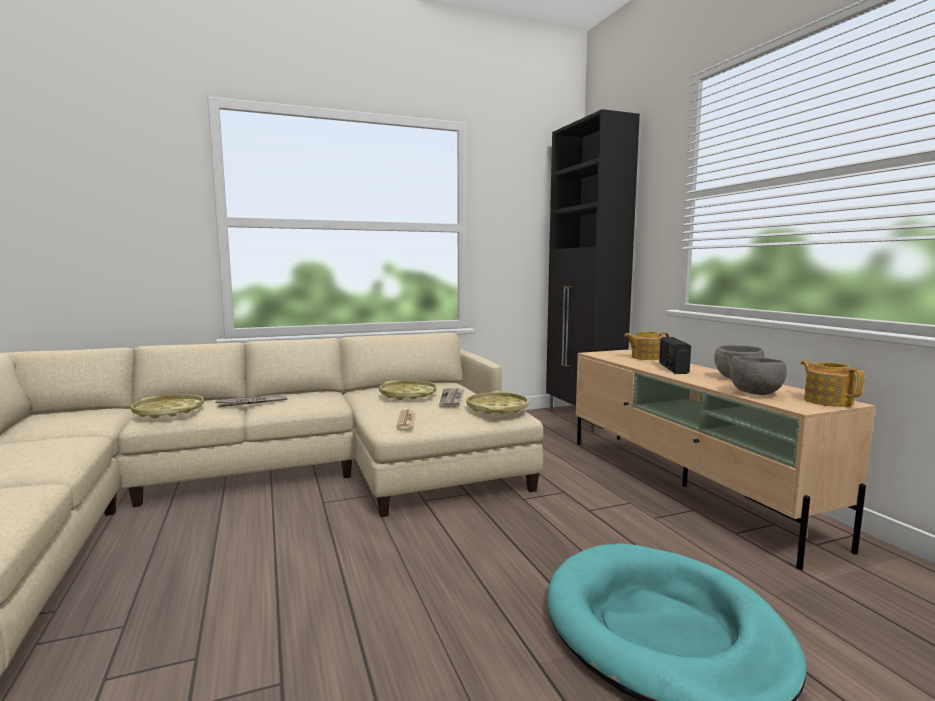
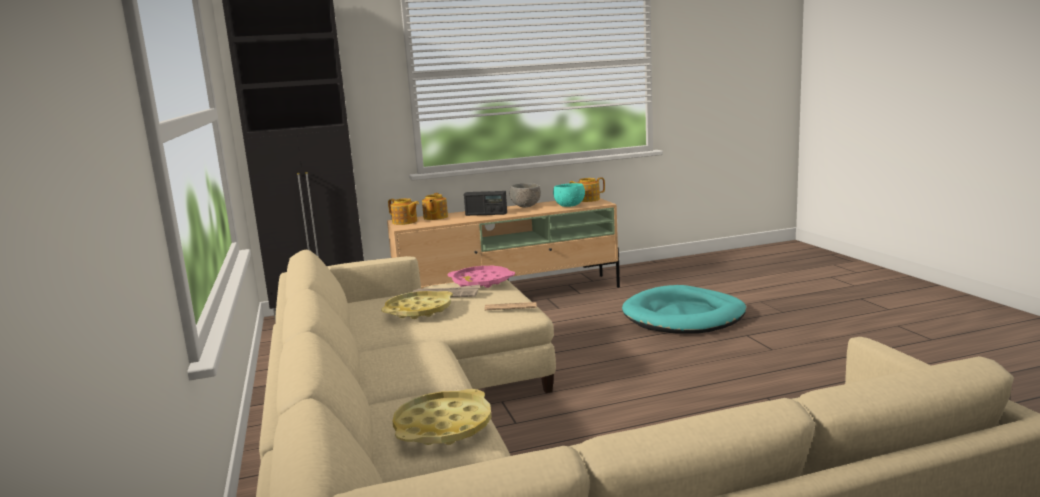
camera: 85 degrees left, 5 degrees up
newspaper [215,394,287,407] -> none
yellow tray [467,391,529,414] -> pink tray [447,266,515,288]
grey bowl [729,356,787,395] -> turquoise bowl [553,183,585,207]
none -> teapot [388,198,419,225]

